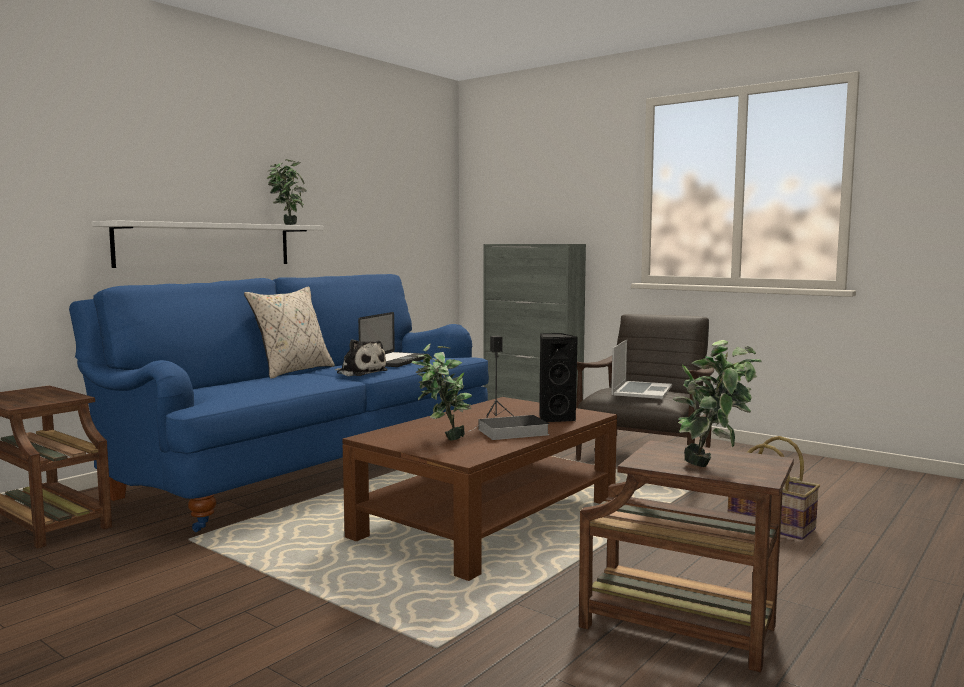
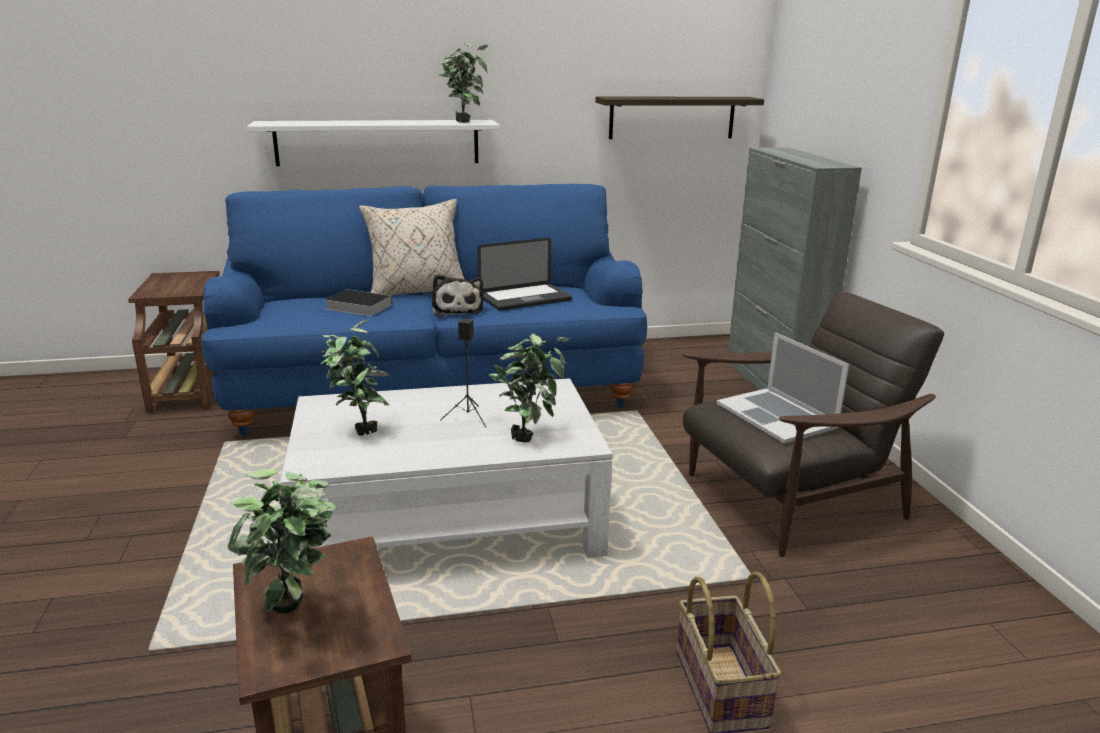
camera: 40 degrees right, 15 degrees up
brown coffee table [342,397,617,581] -> white coffee table [280,378,613,558]
book [470,415,549,440] -> book moved to [325,289,392,316]
black speaker [539,333,578,422] -> potted plant [489,333,570,442]
laptop [611,340,672,399] -> laptop turned 90 degrees clockwise [717,332,849,444]
none -> shelf [595,97,764,139]

